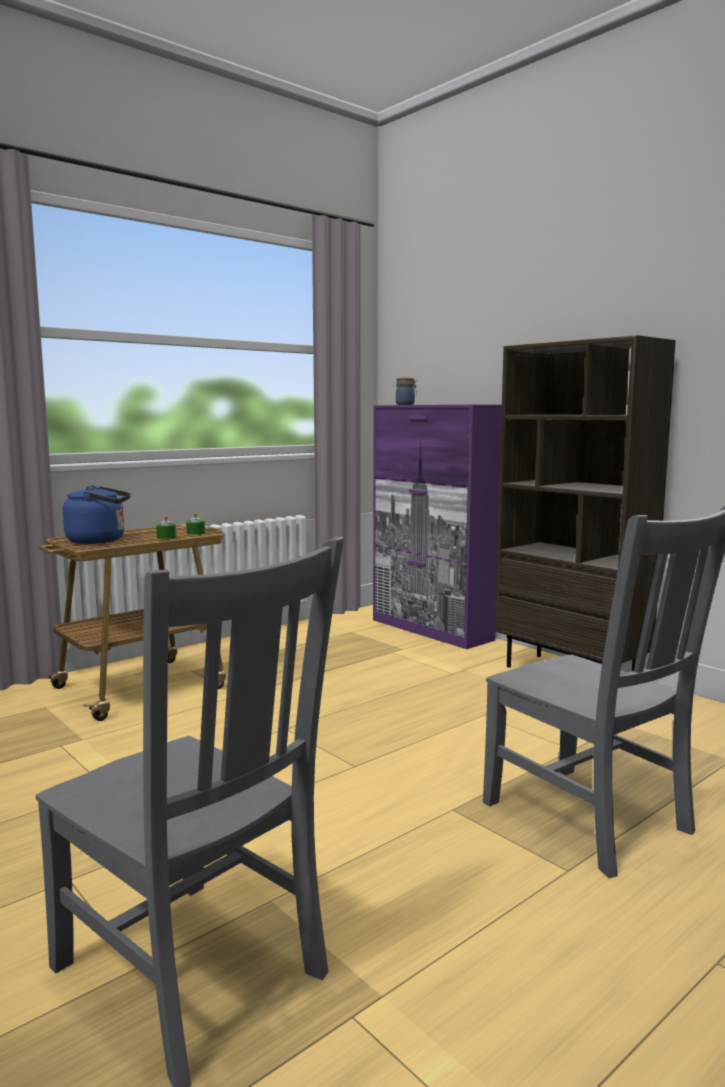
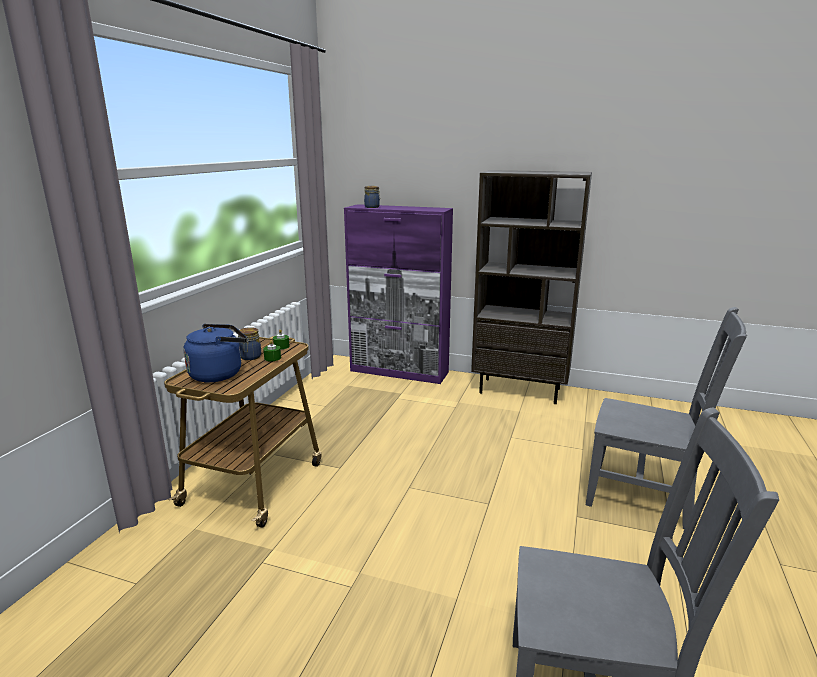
camera: 30 degrees left, 10 degrees up
none -> jar [238,327,261,360]

